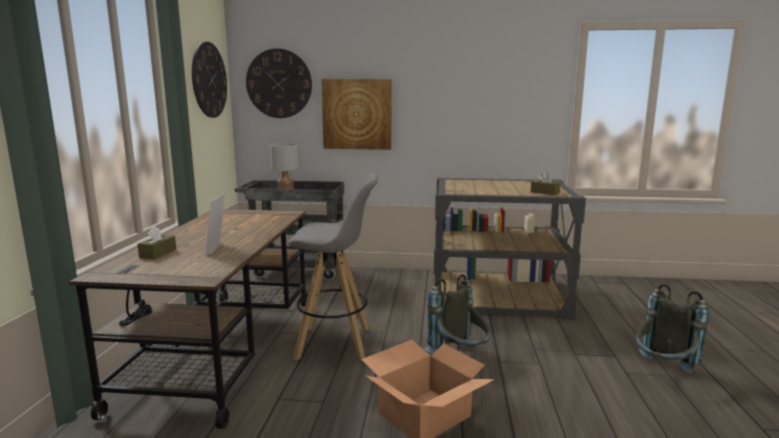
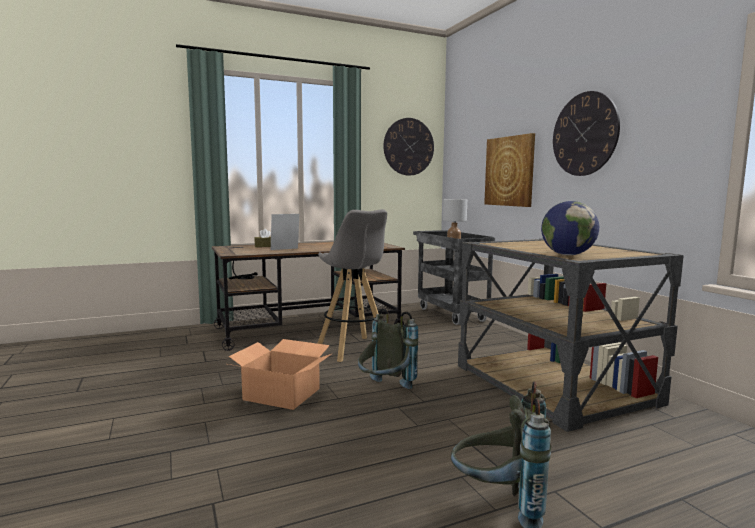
camera: 60 degrees right, 5 degrees down
wall clock [246,48,312,118] -> wall clock moved to [553,91,620,176]
brown tissue box [531,171,561,195] -> globe [541,201,599,255]

